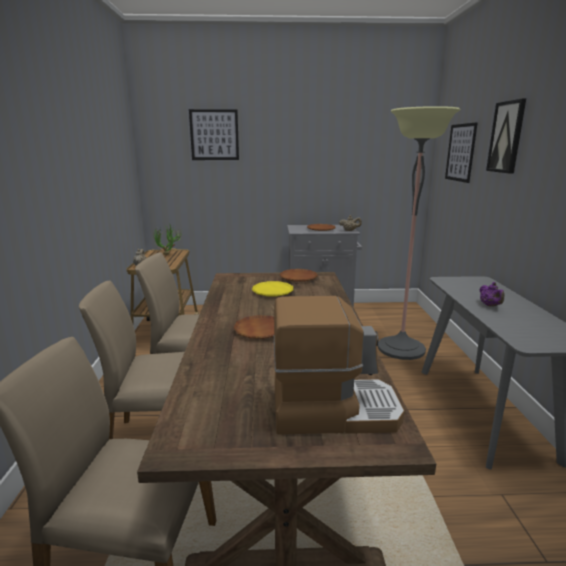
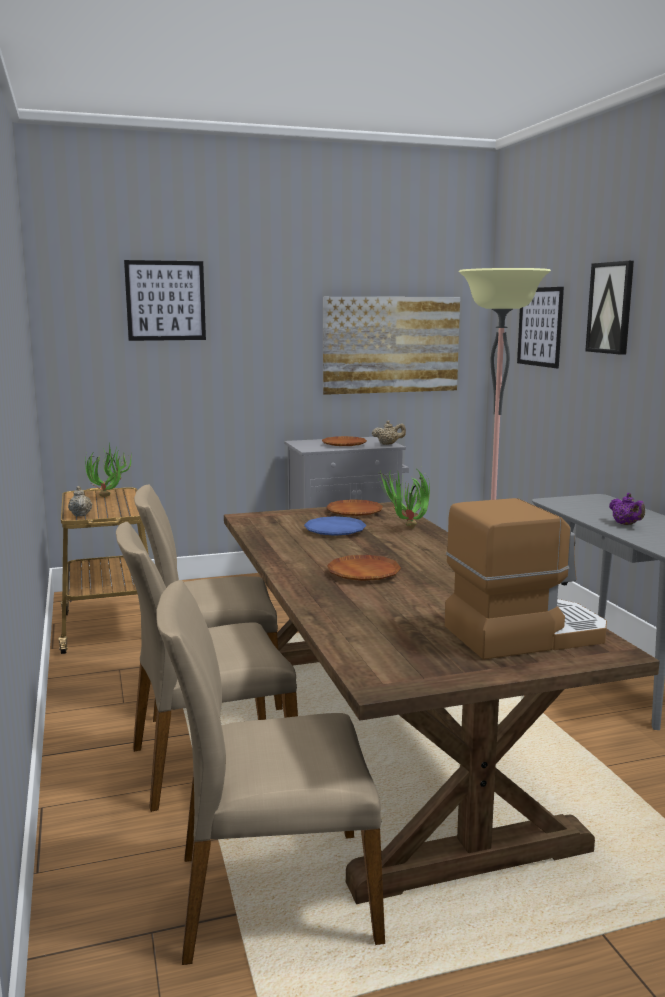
camera: 15 degrees left, 5 degrees down
yellow plate [252,281,293,296] -> blue plate [304,516,367,536]
none -> picture [323,297,460,395]
none -> potted plant [378,470,430,528]

